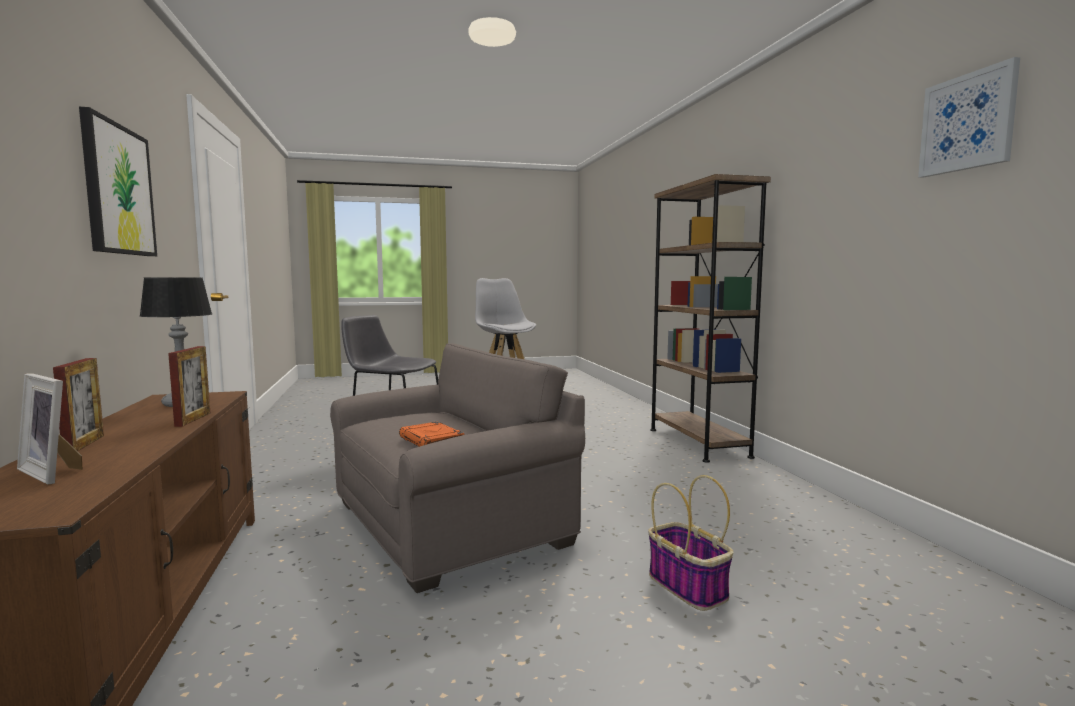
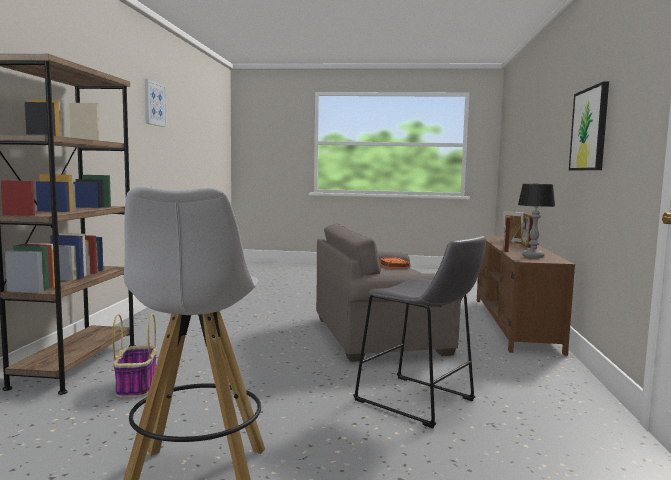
camera: 160 degrees left, 0 degrees up
basket [648,475,734,611] -> basket moved to [112,314,156,398]

